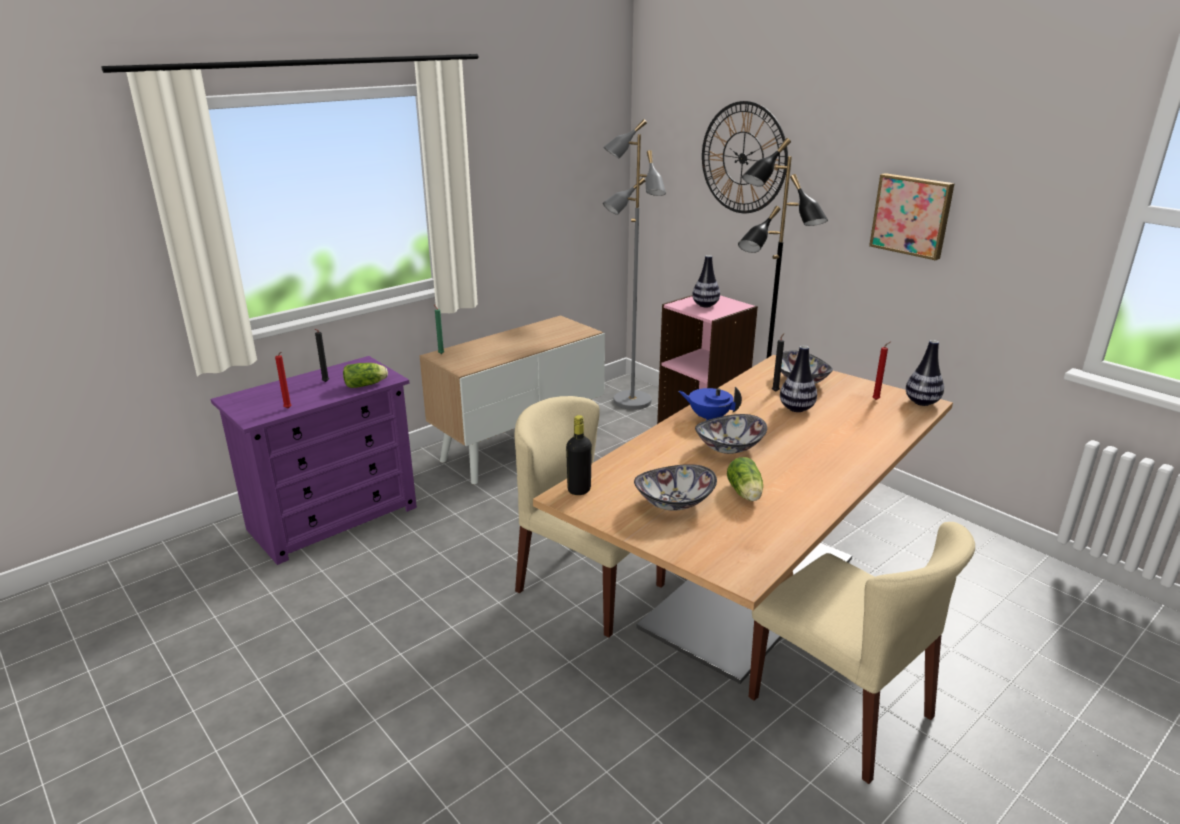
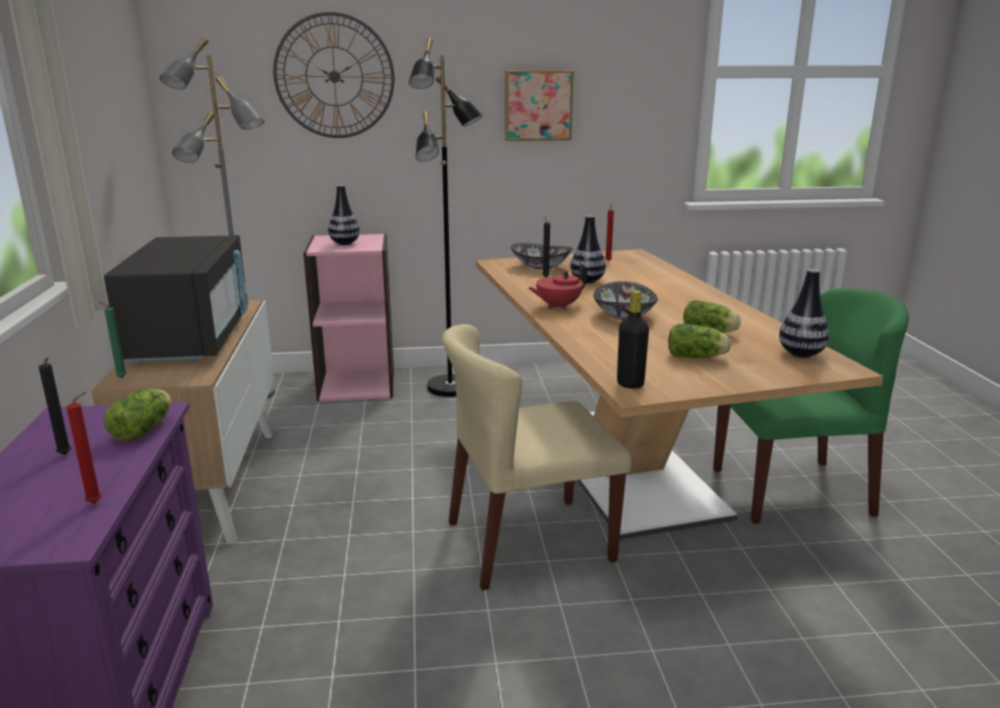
camera: 55 degrees left, 5 degrees down
bowl [634,464,717,511] -> lettuce [668,324,731,358]
blue teapot [678,387,742,420] -> red teapot [529,263,587,309]
beige chair [749,522,975,784] -> green chair [713,288,909,524]
vase [906,340,944,406] -> vase moved to [779,269,829,358]
none -> black microwave [104,235,248,364]

